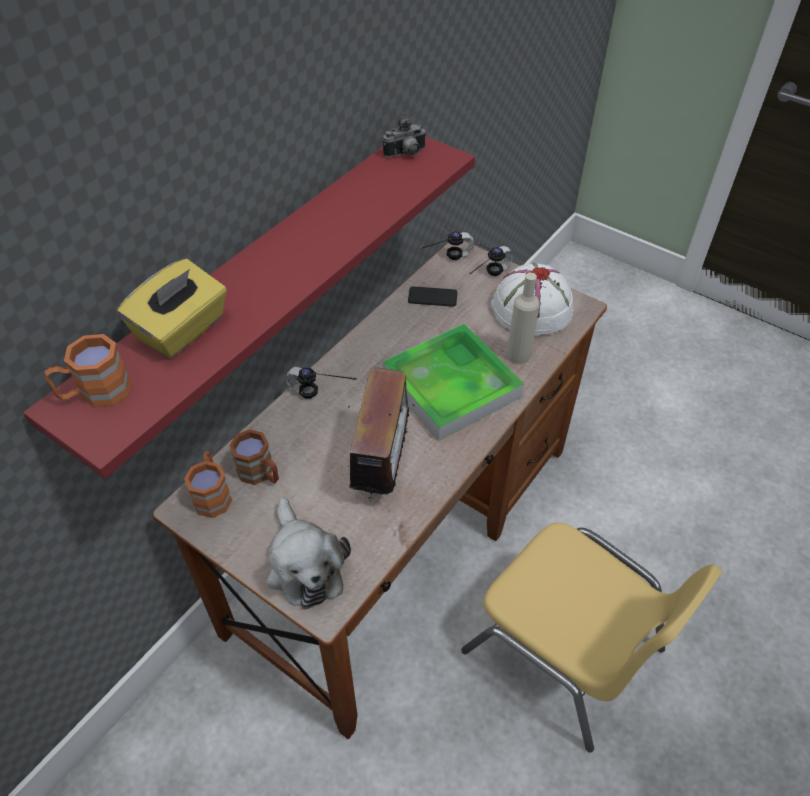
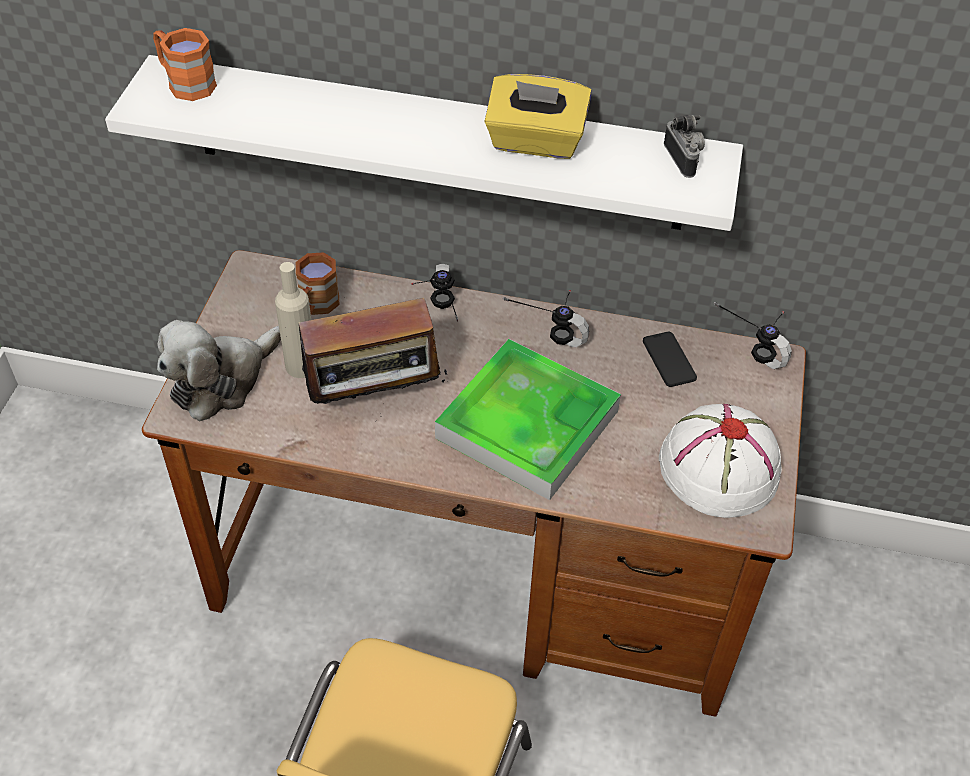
camera: 65 degrees right, 0 degrees up
red shelf [23,136,475,479] -> white shelf [105,55,743,231]
yellow tissue box [117,259,227,358] -> yellow tissue box moved to [484,74,592,159]
orange mug [184,451,232,518] -> none
camera [383,114,426,158] -> camera turned 150 degrees counterclockwise [664,115,705,178]
headphones [469,243,513,276] -> headphones moved to [503,290,589,348]
beige bottle [507,273,540,364] -> beige bottle moved to [275,262,311,378]

